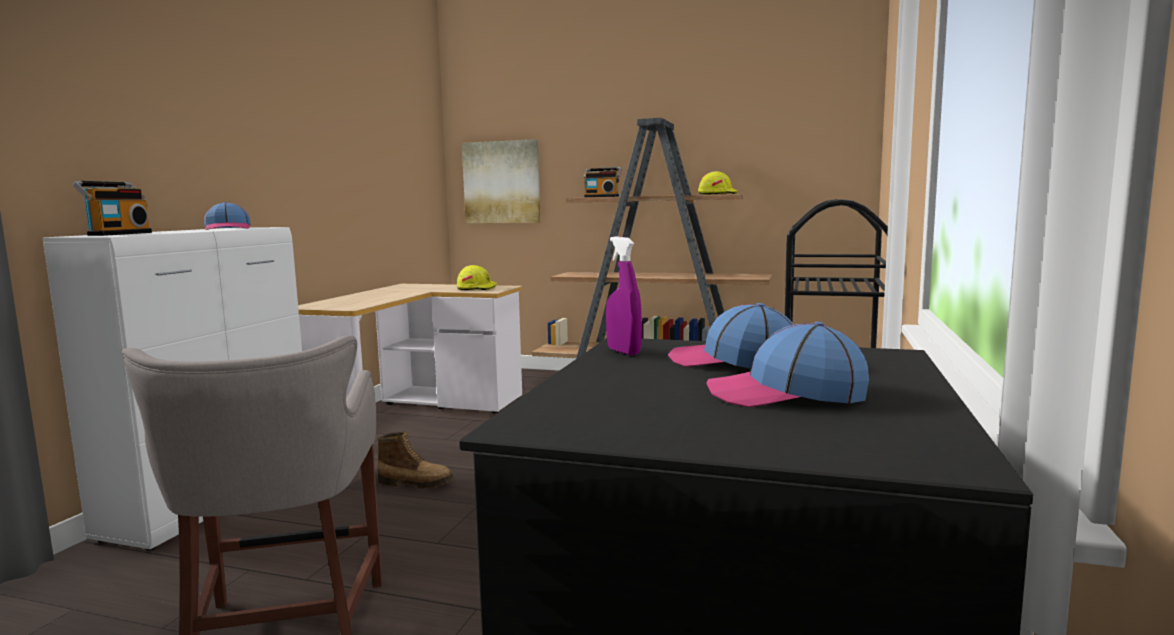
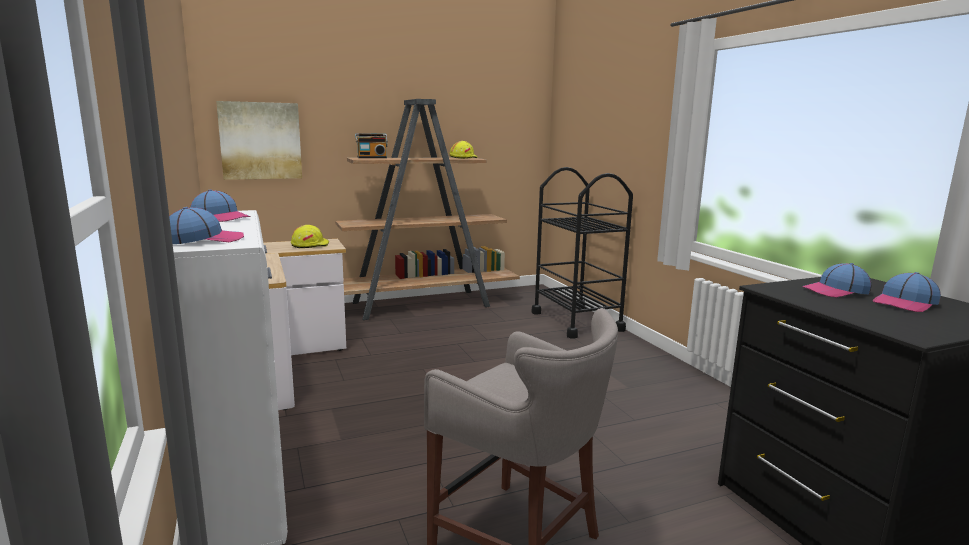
camera: 40 degrees left, 5 degrees up
radio [72,181,152,236] -> cap [169,207,244,244]
boot [377,432,454,489] -> none
purple spray bottle [606,236,642,355] -> none

